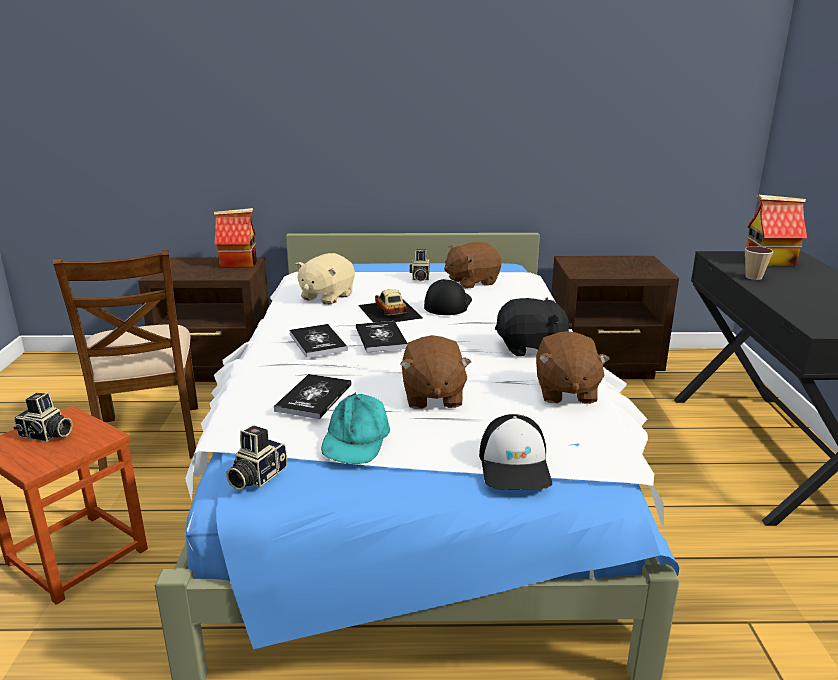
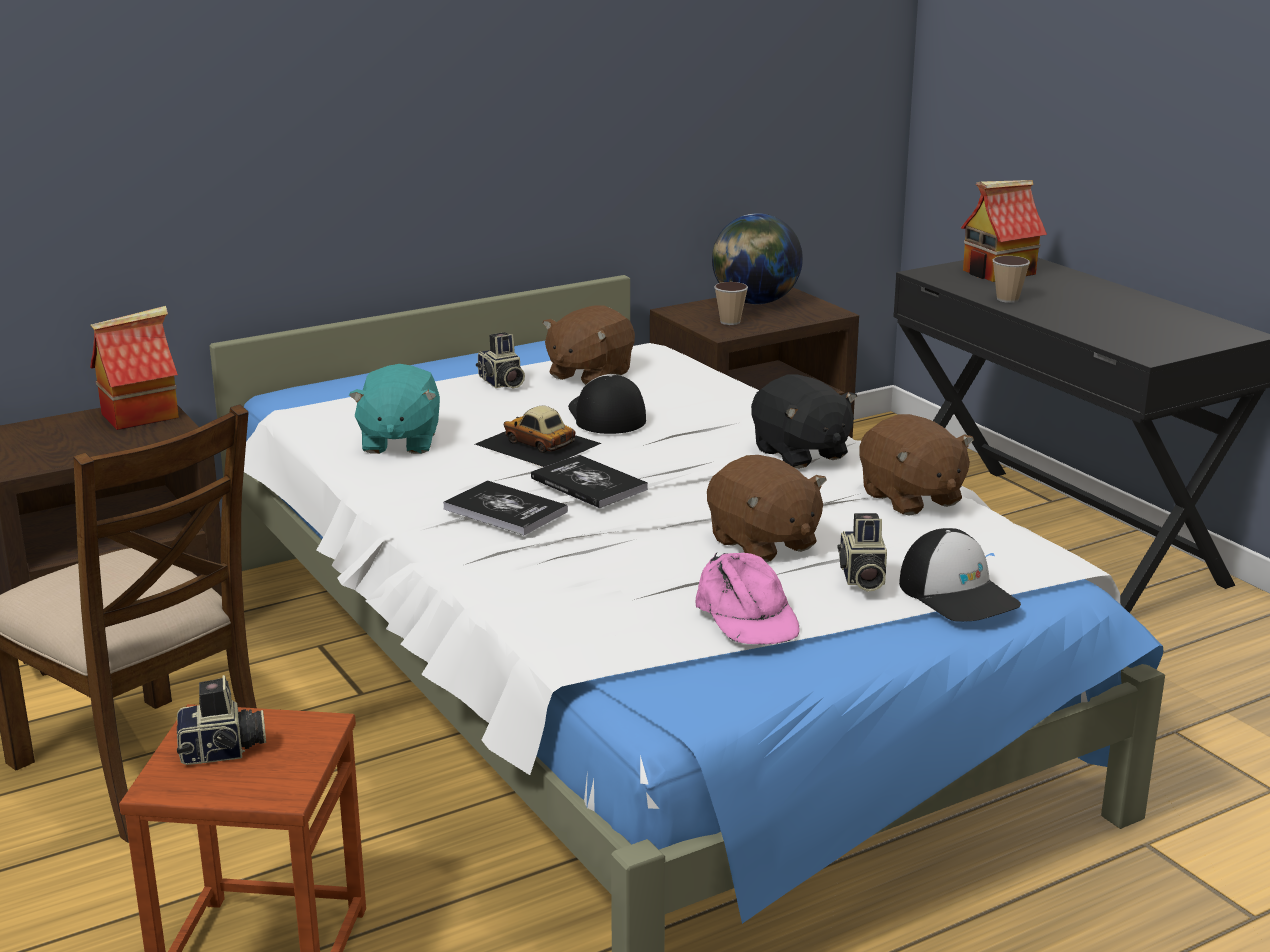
camera: 30 degrees left, 0 degrees up
camera [226,426,287,490] -> camera moved to [838,513,887,592]
book [274,374,352,419] -> none
beige plush toy [295,253,355,305] -> turquoise plush toy [349,364,440,454]
turquoise cap [321,392,390,464] -> pink cap [696,553,800,645]
black plush toy [495,297,573,356] -> black plush toy turned 90 degrees clockwise [751,375,857,469]
none -> globe [712,213,803,304]
none -> cup [714,282,748,325]

